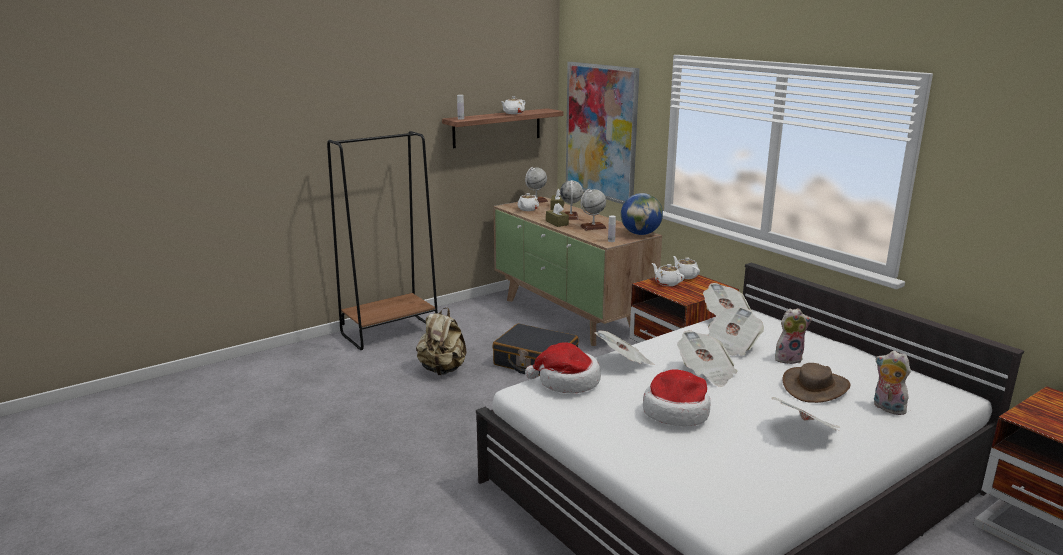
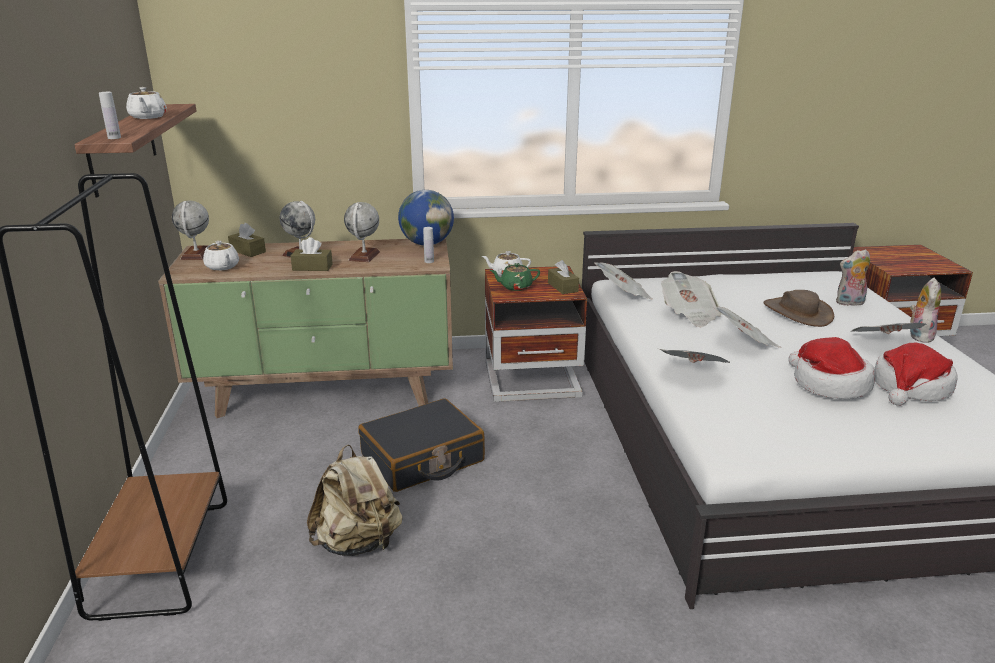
camera: 60 degrees left, 5 degrees up
hat [525,343,601,393] -> hat moved to [874,343,958,406]
picture [566,62,639,204] -> none
white teapot [652,263,684,286] -> green teapot [490,263,540,291]
plush toy [775,308,812,364] -> plush toy moved to [910,277,941,343]
none -> brown tissue box [548,260,579,294]

